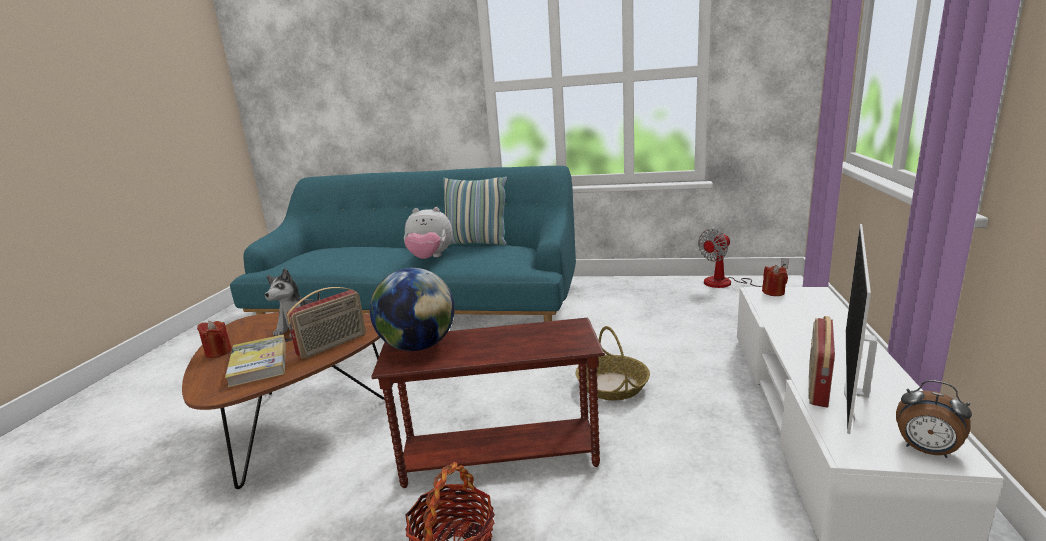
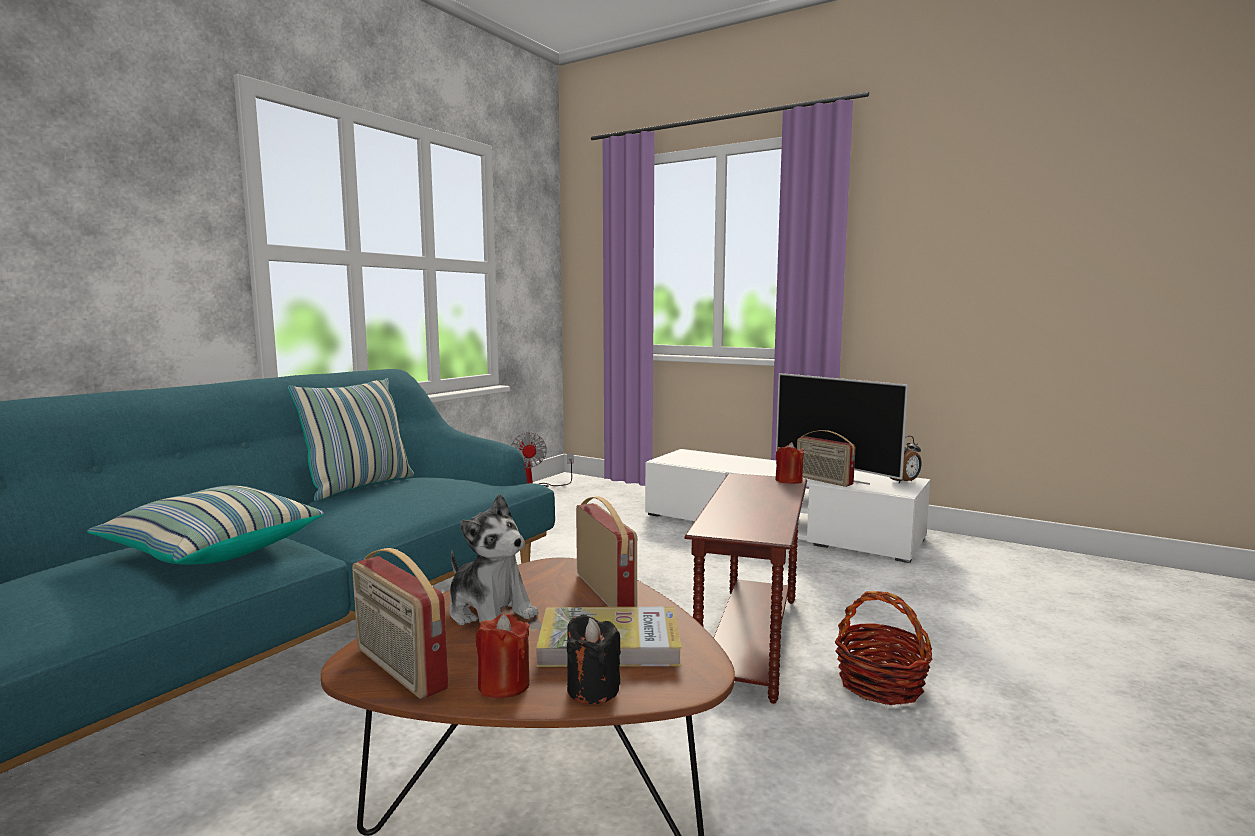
camera: 70 degrees left, 10 degrees down
globe [370,268,455,351] -> none
plush toy [404,207,452,259] -> none
basket [576,326,650,400] -> none
red candle [762,265,788,296] -> red candle moved to [775,442,804,484]
none -> pillow [87,485,324,565]
none -> radio [352,548,448,699]
none -> black candle [567,615,621,704]

